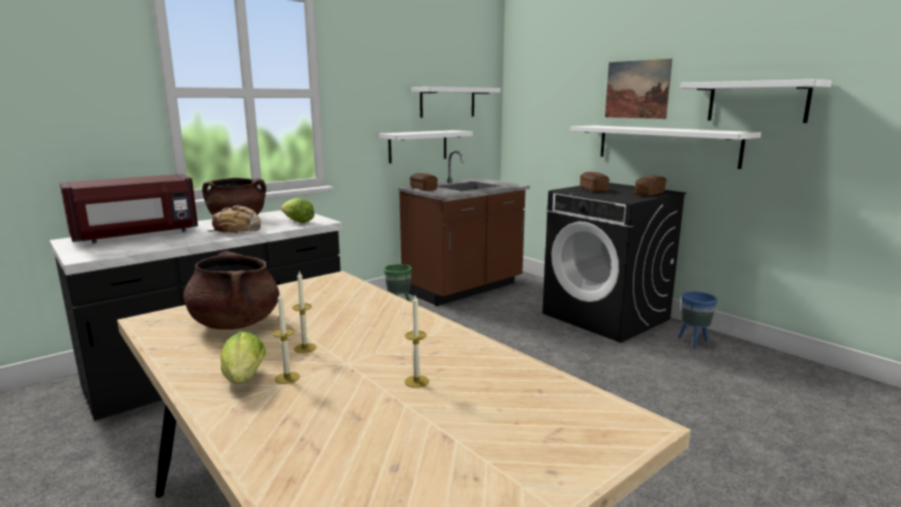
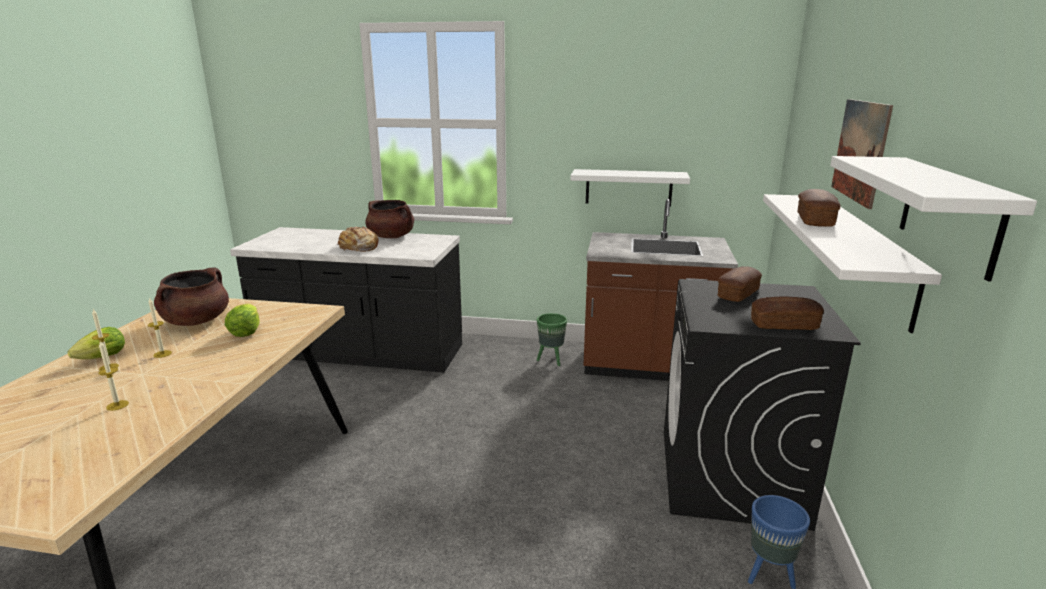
camera: 50 degrees right, 5 degrees up
red microwave [60,174,198,243] -> none
lettuce [281,198,315,223] -> lettuce moved to [225,303,260,337]
bread [410,173,438,191] -> bread moved to [798,189,841,227]
white shelf [411,87,501,118] -> none

